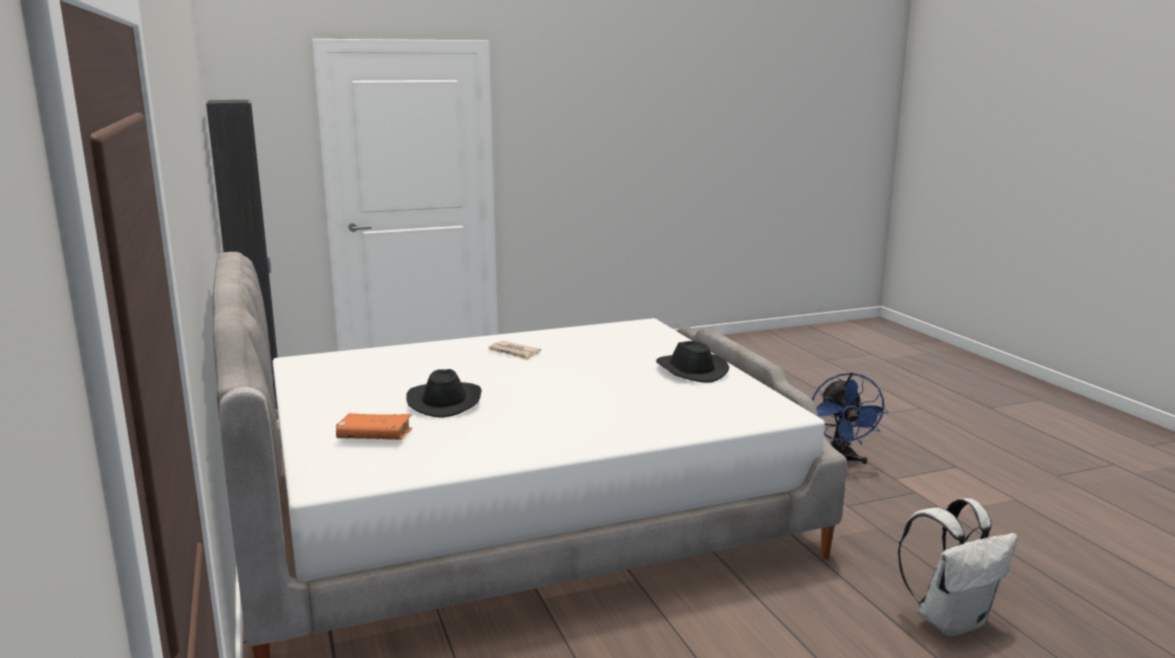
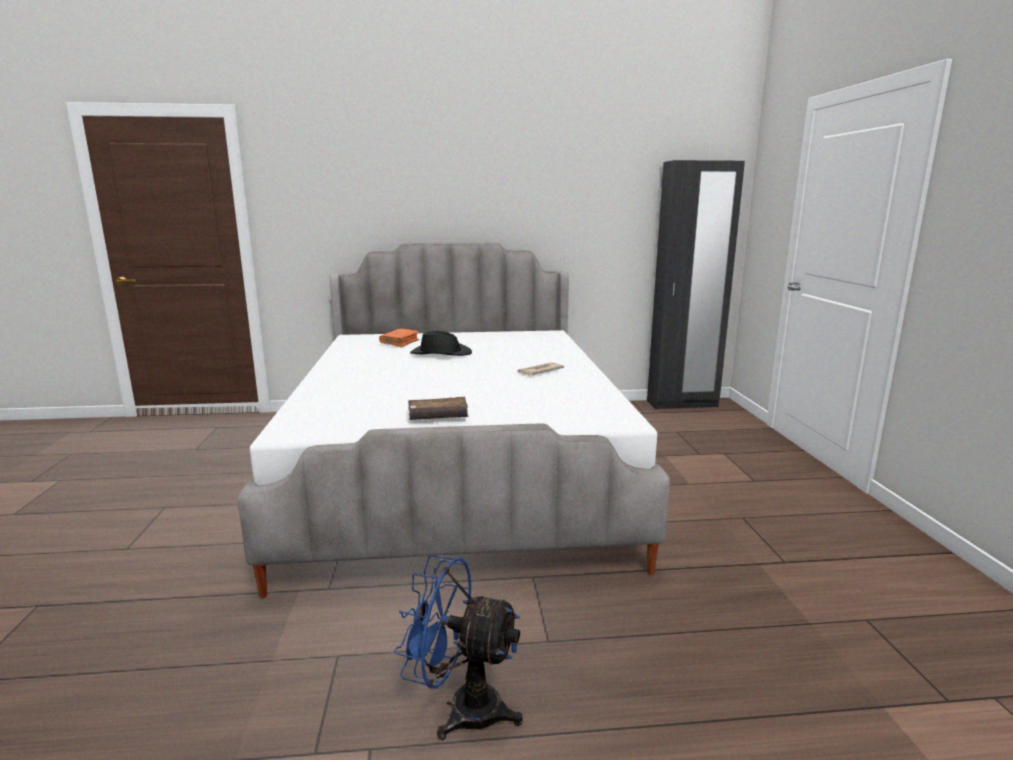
camera: 105 degrees right, 0 degrees up
black hat [656,341,729,383] -> brown book [408,397,468,420]
white backpack [898,498,1018,636] -> none

